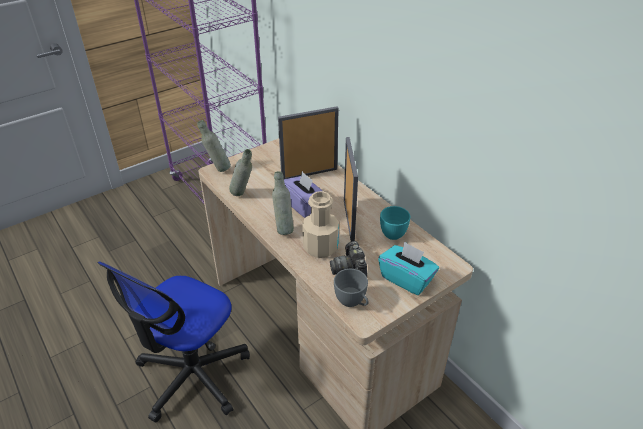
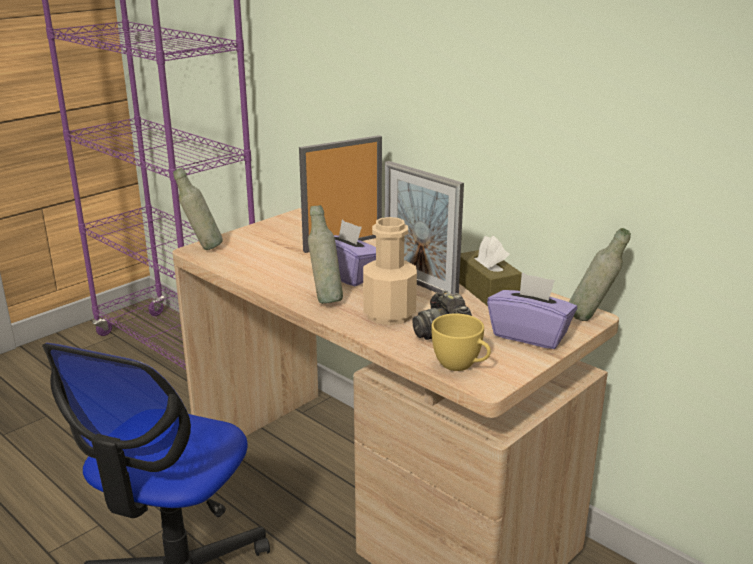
camera: 10 degrees left, 15 degrees down
grey bottle [229,149,252,196] -> grey bottle moved to [569,228,631,321]
grey cup [334,269,369,307] -> yellow cup [432,313,491,371]
picture frame [344,137,358,242] -> picture frame turned 150 degrees clockwise [385,161,464,294]
turquoise tissue box [378,242,439,295] -> purple tissue box [487,273,577,349]
turquoise cup [380,206,410,240] -> brown tissue box [459,236,522,306]

